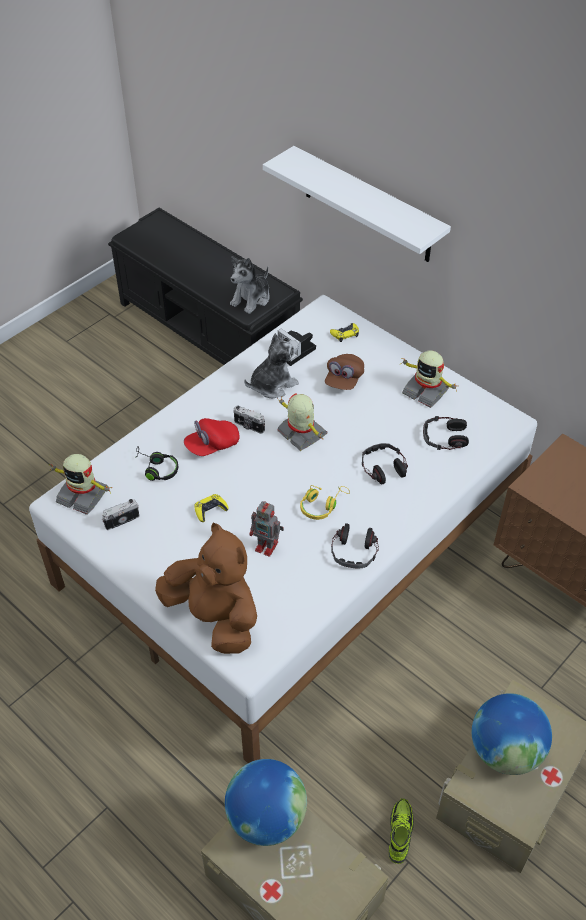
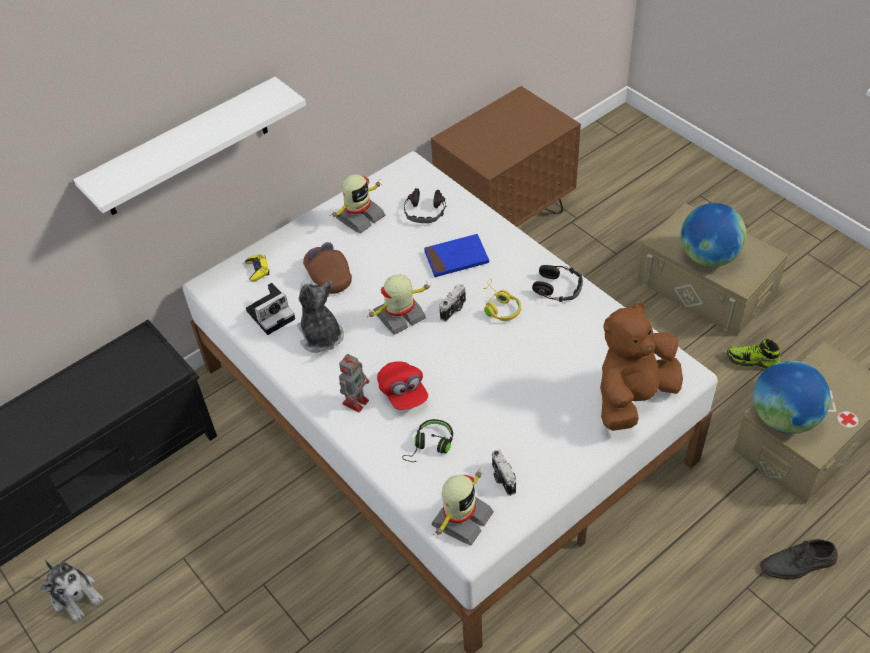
camera: 80 degrees left, 0 degrees up
yellow game controller [194,494,229,522] -> none
plush toy [230,256,270,314] -> plush toy moved to [40,560,103,622]
camera [234,405,265,434] -> camera moved to [439,284,466,322]
toy robot [249,501,284,557] -> toy robot moved to [339,354,369,412]
brown cap [325,354,364,390] -> brown cap turned 150 degrees counterclockwise [303,242,352,294]
headphones [362,443,408,485] -> blue book [424,234,489,277]
none -> grey shoe [760,539,838,579]

